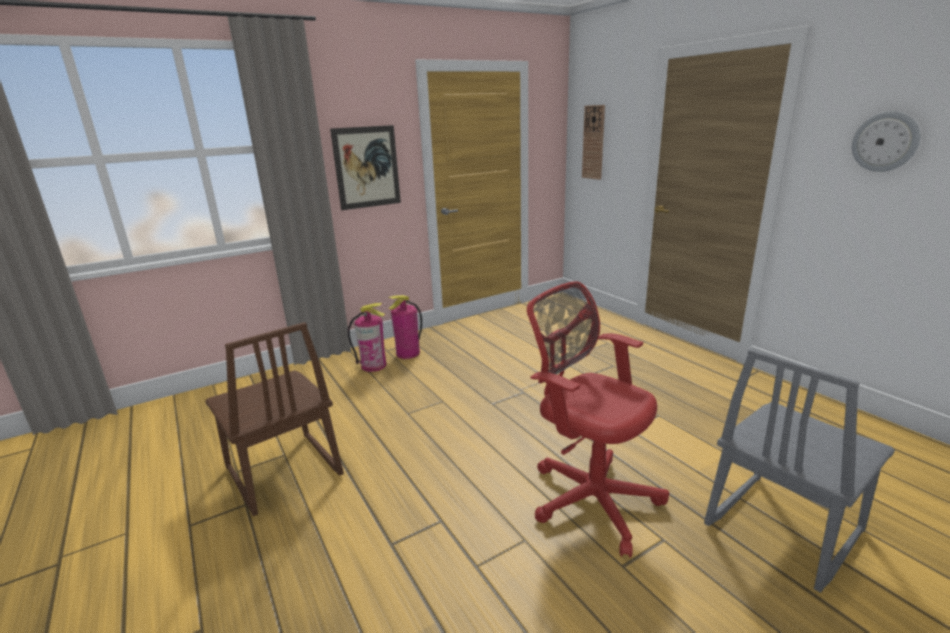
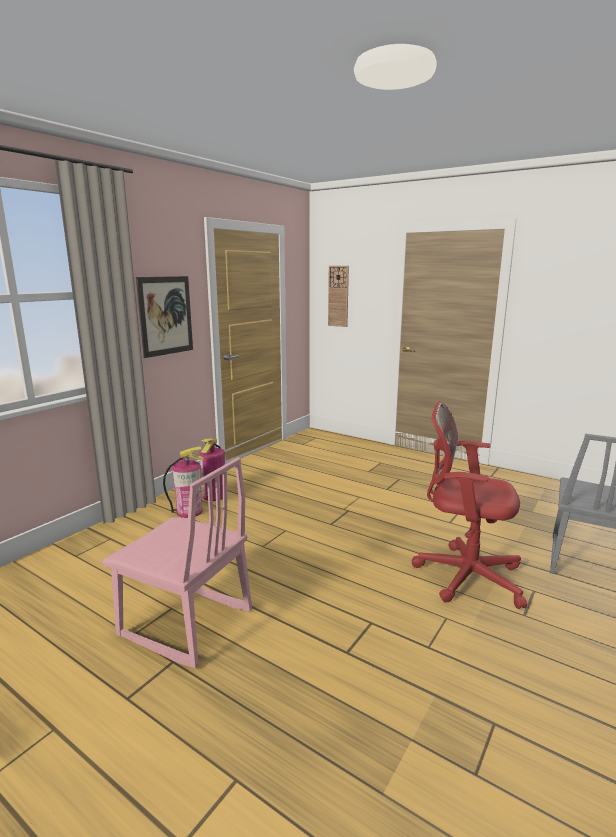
camera: 25 degrees left, 5 degrees down
brown chair [206,322,344,516] -> pink chair [102,457,252,668]
wall clock [852,111,921,172] -> none

